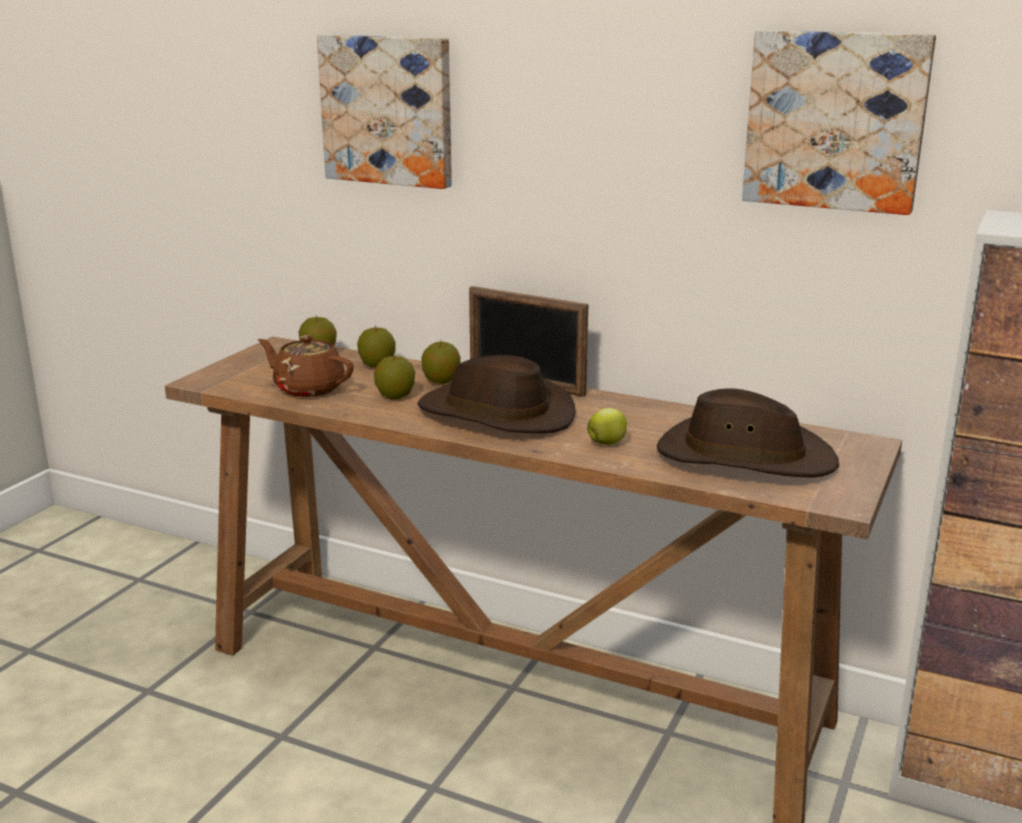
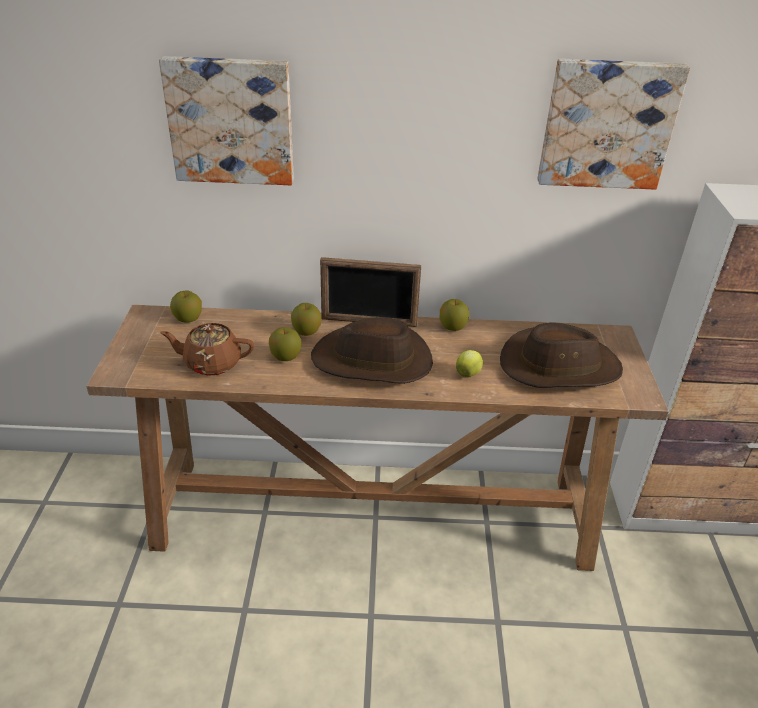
camera: 25 degrees left, 15 degrees up
apple [357,326,396,368] -> apple moved to [439,299,470,331]

